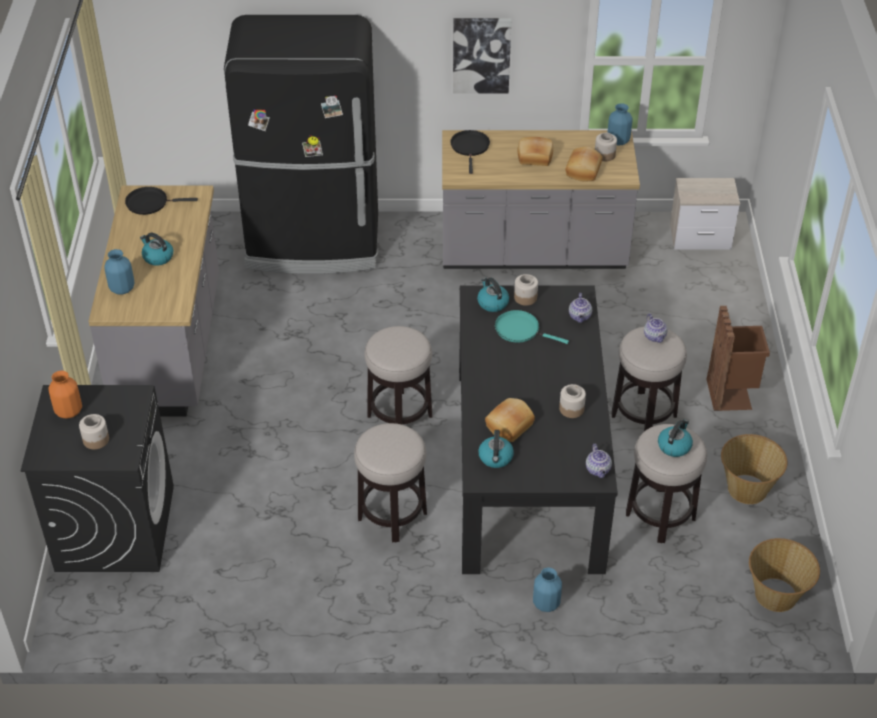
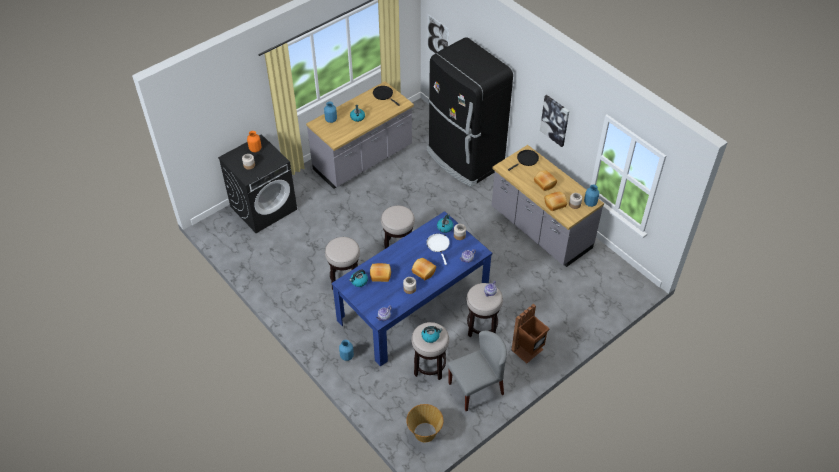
camera: 50 degrees right, 5 degrees up
black dining table [459,285,618,574] -> blue dining table [332,211,492,367]
turquoise frying pan [495,310,569,344] -> white frying pan [427,234,450,265]
nightstand [670,178,740,250] -> none
basket [721,434,787,504] -> grey chair [447,331,507,411]
none -> bread [412,258,436,280]
none -> picture [427,14,449,53]

